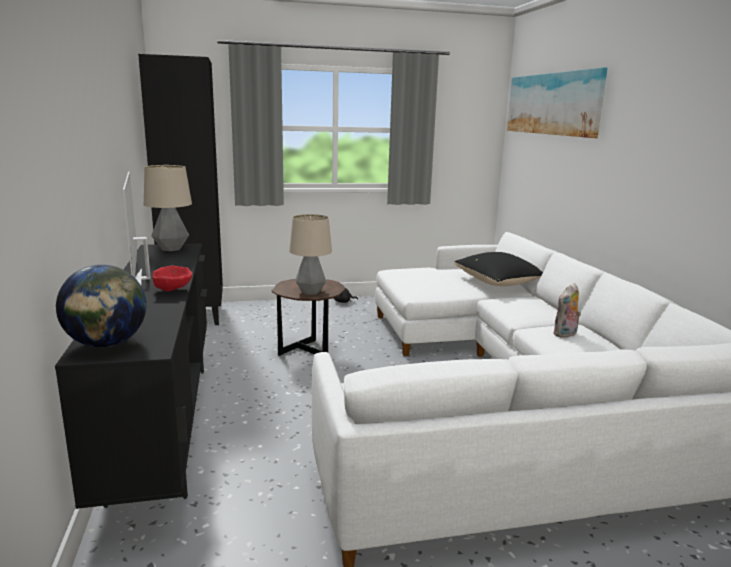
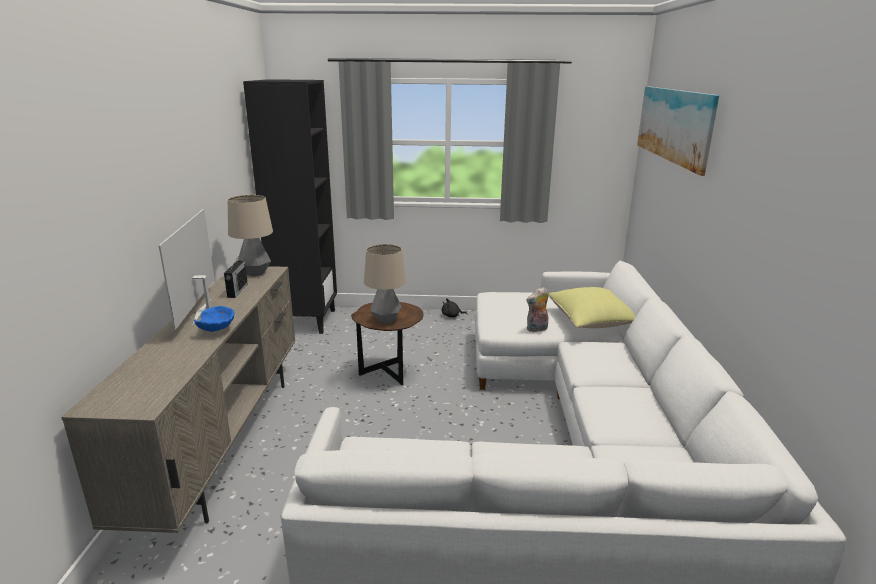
camera: 15 degrees right, 5 degrees up
black tv stand [55,243,207,509] -> beige tv stand [61,266,295,533]
globe [56,265,146,348] -> none
red bowl [152,266,192,291] -> blue bowl [194,306,234,332]
black pillow [454,252,543,286] -> yellow pillow [549,287,636,328]
plush toy [553,283,581,338] -> plush toy moved to [526,287,548,332]
none -> radio [224,255,248,298]

